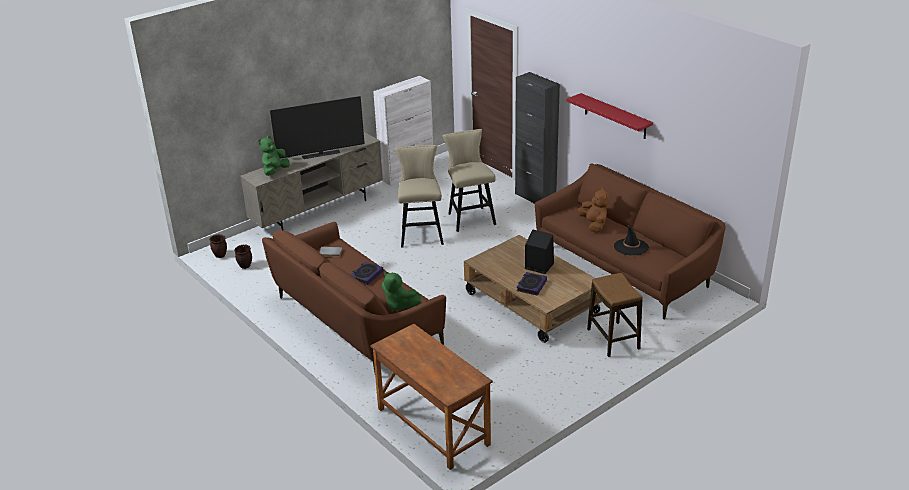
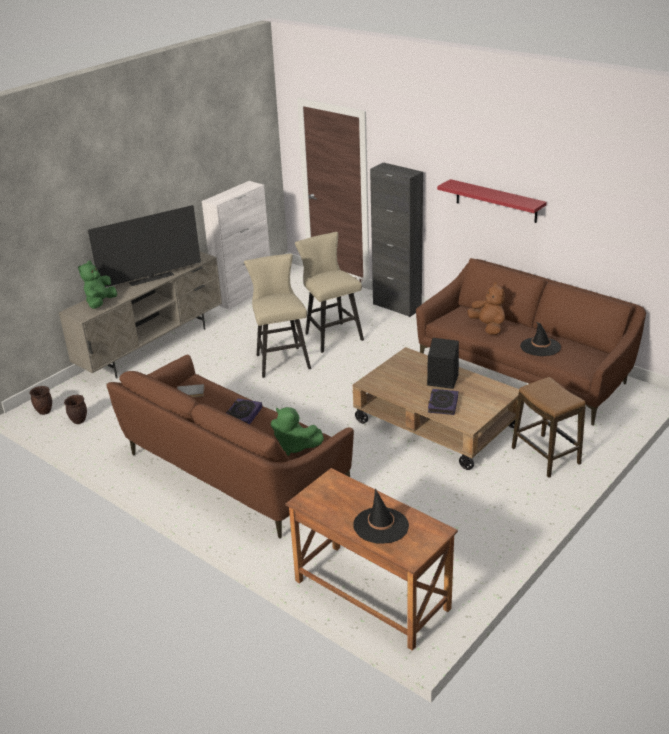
camera: 10 degrees left, 0 degrees up
none -> black hat [353,488,409,544]

